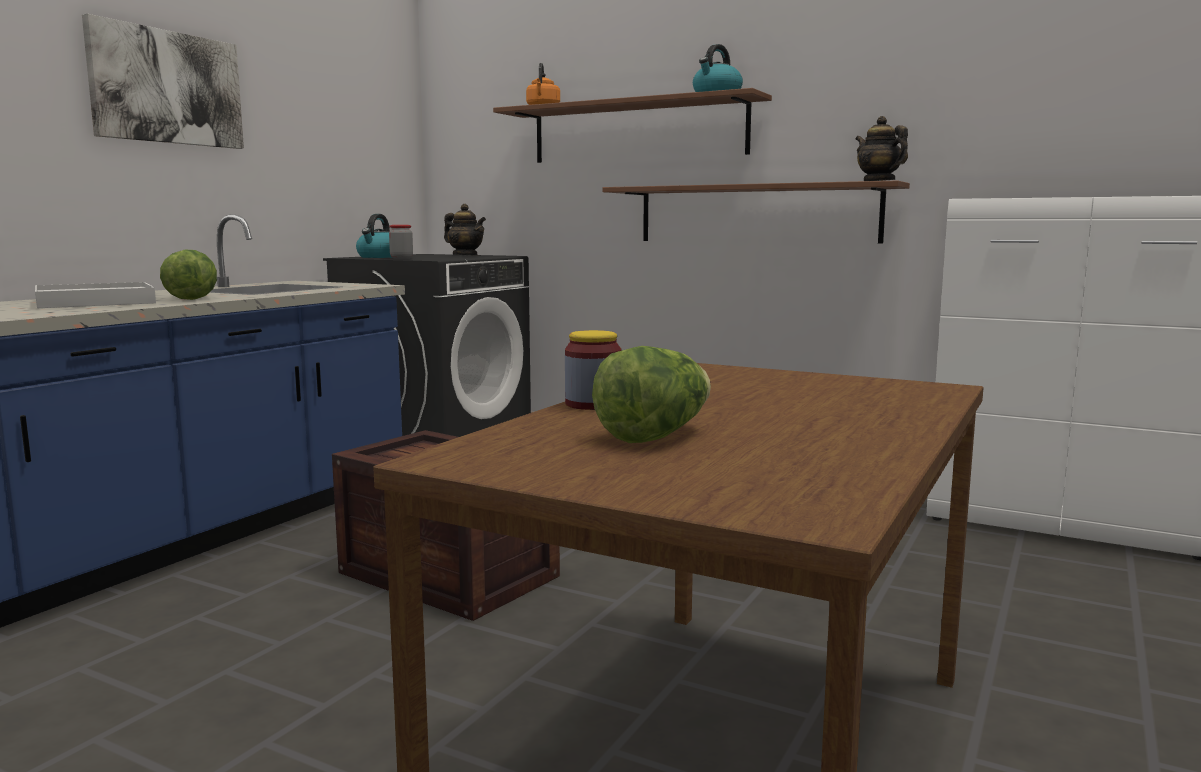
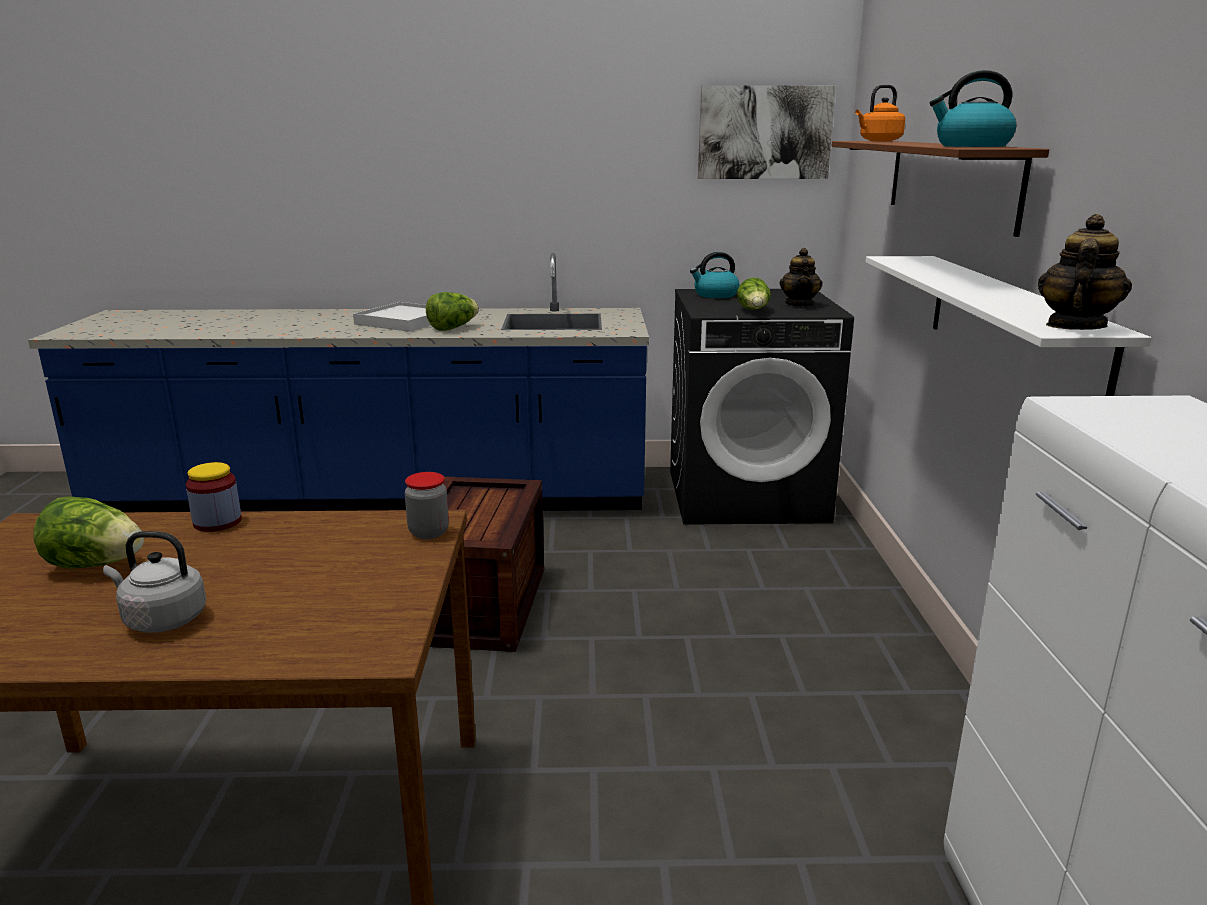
camera: 60 degrees right, 10 degrees up
picture [82,14,244,149] -> picture moved to [698,85,836,179]
jar [389,225,413,259] -> jar moved to [405,472,449,539]
brown shelf [602,180,910,244] -> white shelf [866,256,1152,396]
none -> grey kettle [103,531,206,633]
none -> lettuce [737,278,771,310]

